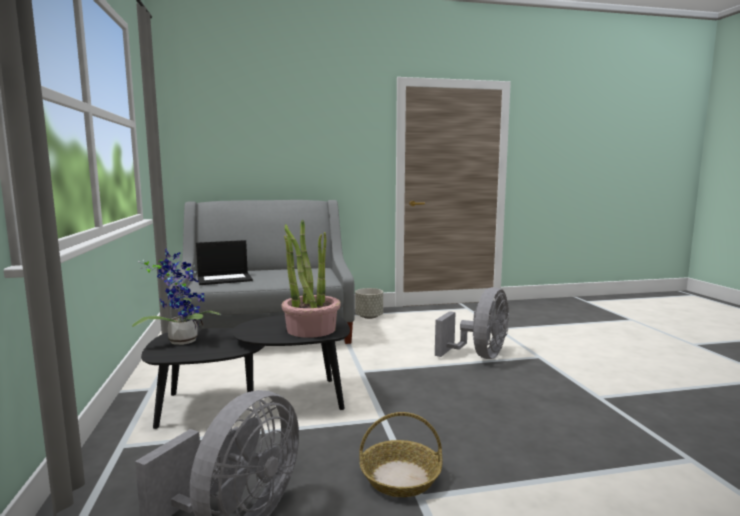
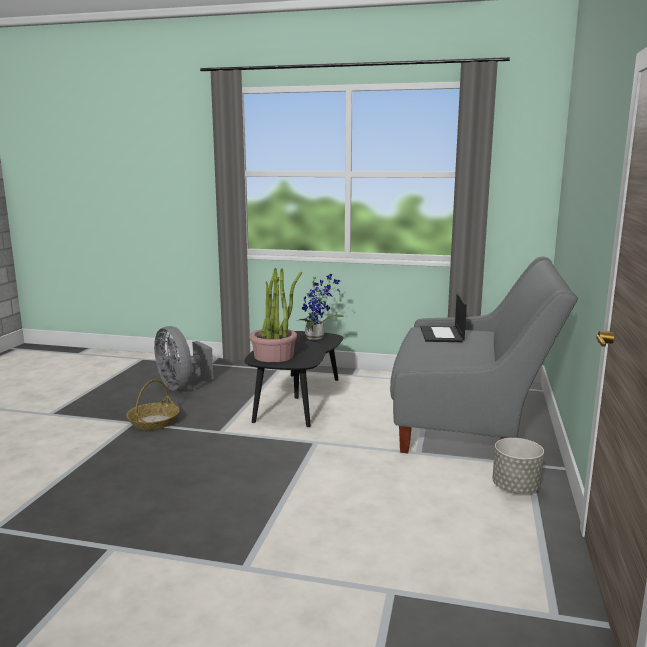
camera: 115 degrees right, 5 degrees up
grey fan [435,287,509,359] -> none

